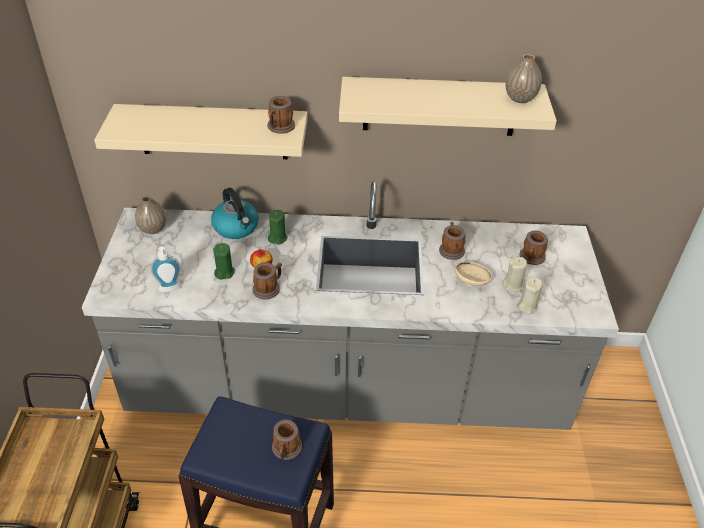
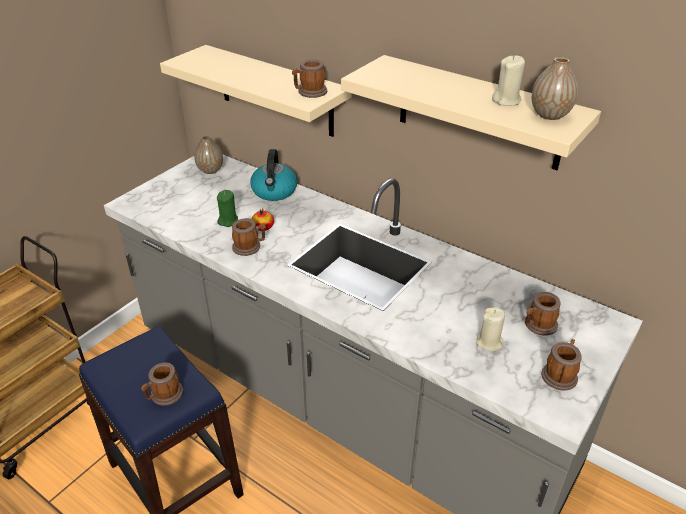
camera: 35 degrees right, 5 degrees down
soap dispenser [151,247,181,292] -> none
green candle [268,210,288,244] -> none
mug [439,222,466,260] -> mug moved to [541,339,582,391]
beige bowl [455,261,492,286] -> none
beige candle [517,277,543,314] -> beige candle moved to [492,55,525,106]

